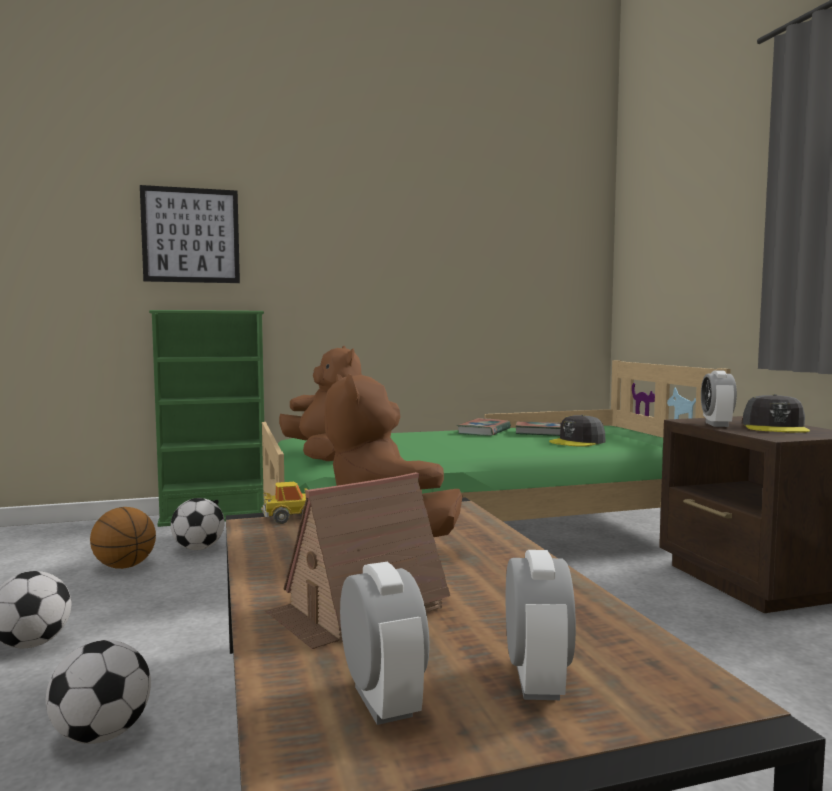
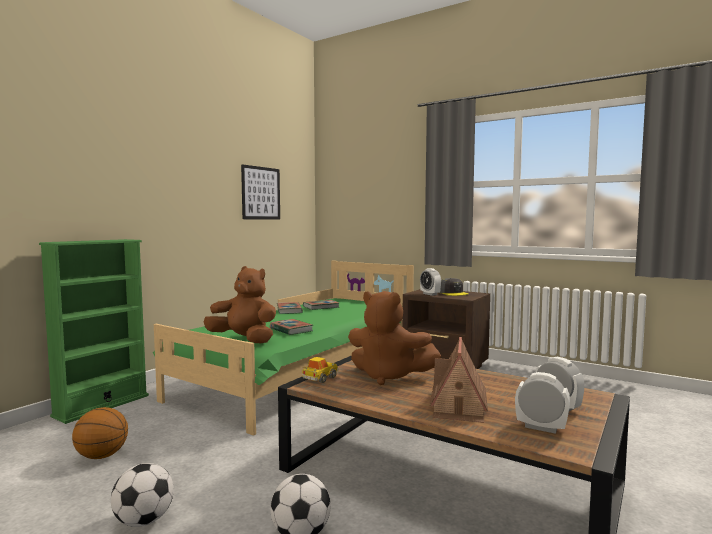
camera: 40 degrees left, 0 degrees up
picture [140,185,240,283] -> picture moved to [241,164,280,219]
football [171,498,224,550] -> none
grey cap [549,415,606,447] -> none
none -> book [270,319,313,335]

